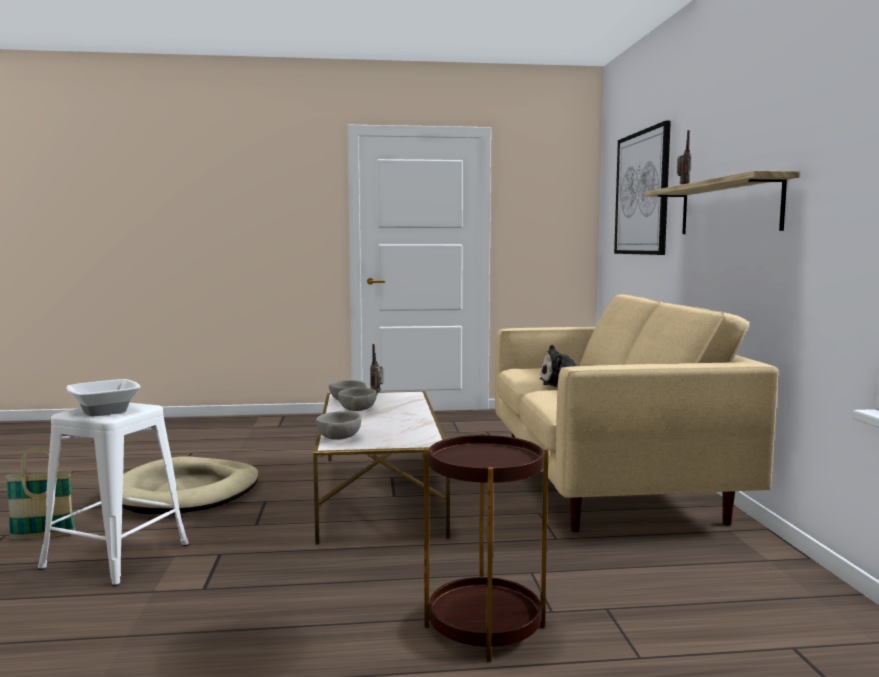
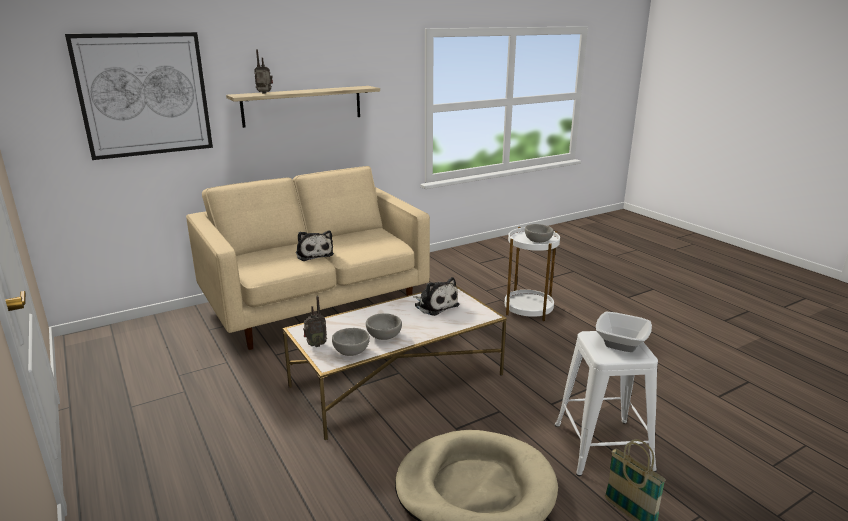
camera: 115 degrees left, 15 degrees up
grey bowl [316,412,361,440] -> grey bowl moved to [525,224,553,243]
brown side table [424,433,548,662] -> white side table [505,227,560,321]
none -> plush toy [413,277,459,316]

